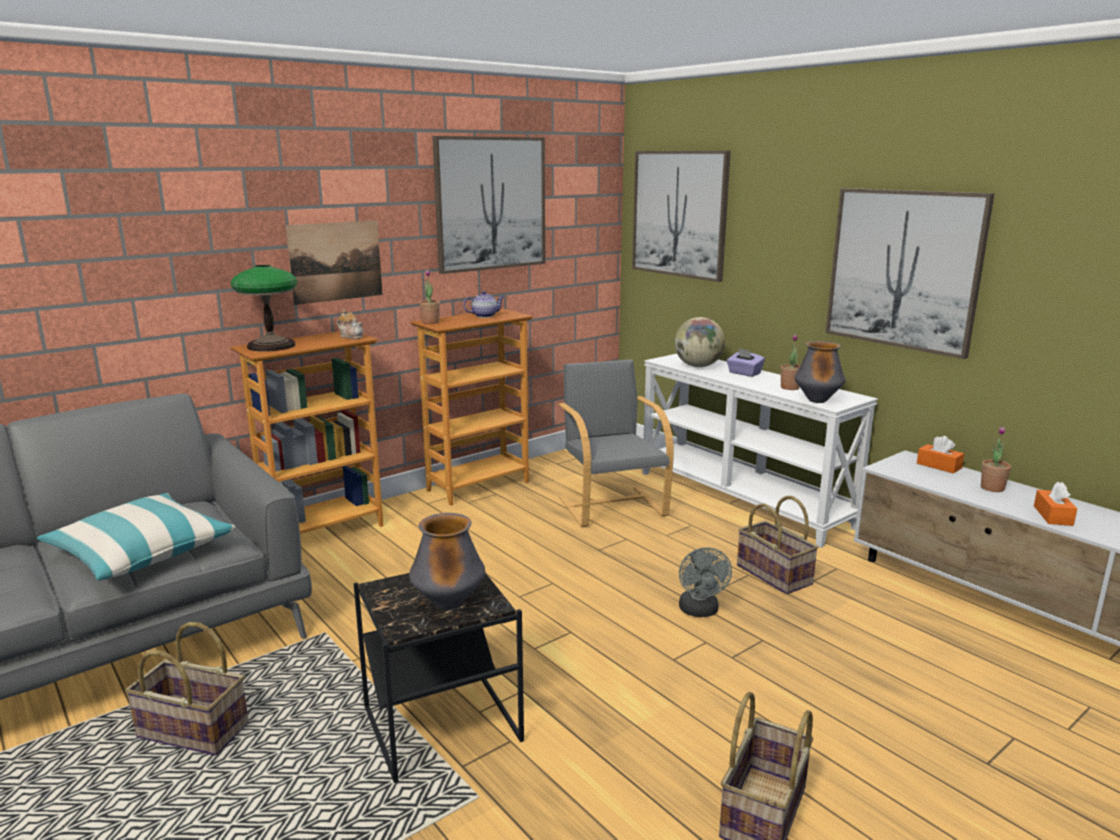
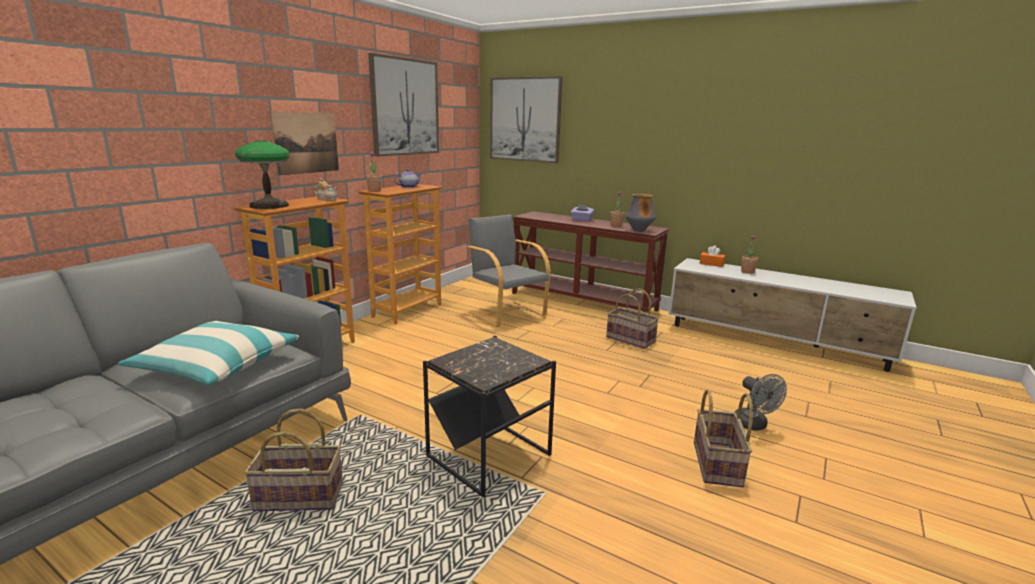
camera: 20 degrees left, 0 degrees up
vase [409,513,485,610] -> none
white console table [642,354,878,548] -> brown console table [512,211,669,313]
globe [675,317,725,367] -> none
grey fan [679,547,732,617] -> grey fan moved to [734,374,787,431]
picture [826,188,995,359] -> none
orange tissue box [1034,482,1077,526] -> none

